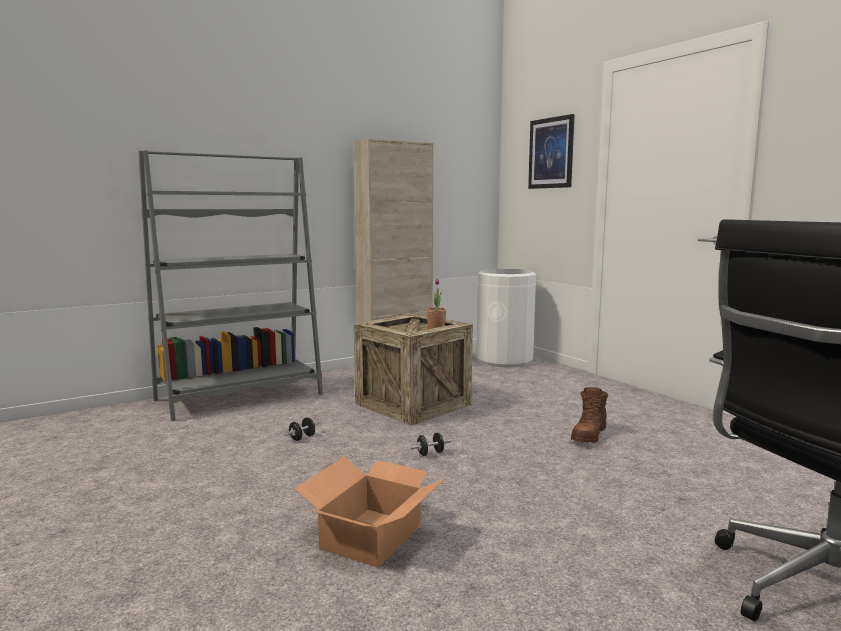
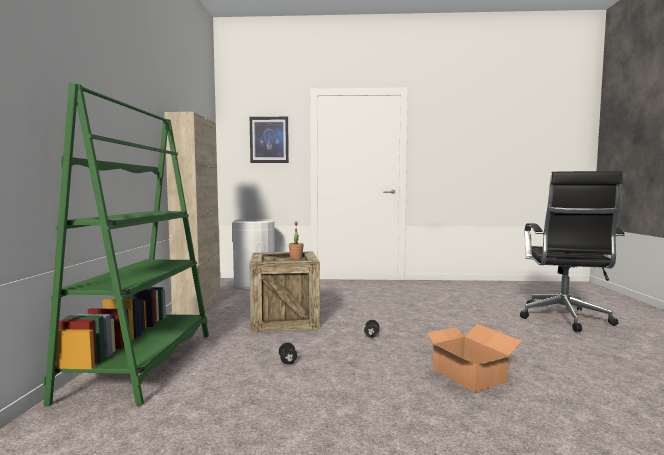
camera: 55 degrees left, 5 degrees down
grey bookcase [138,150,323,421] -> green bookcase [43,82,209,406]
brown boot [571,387,608,443] -> none

